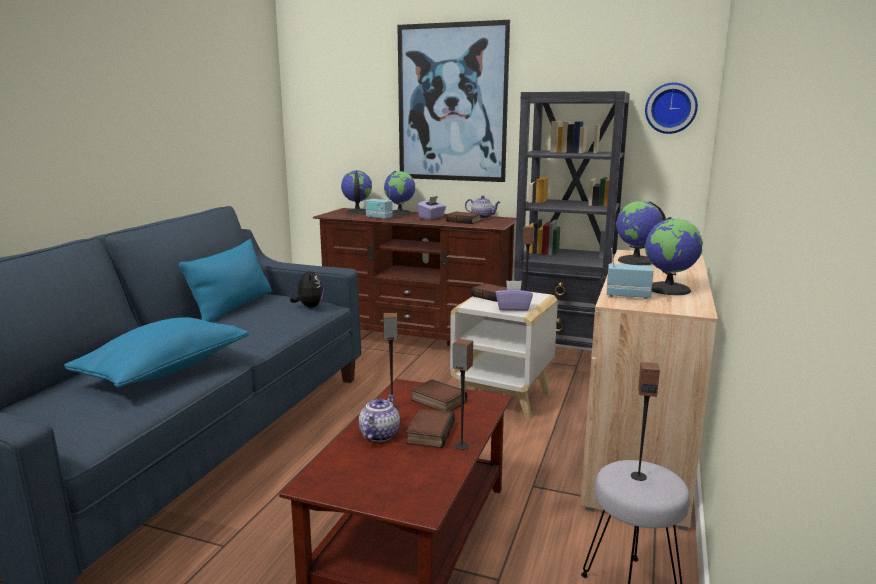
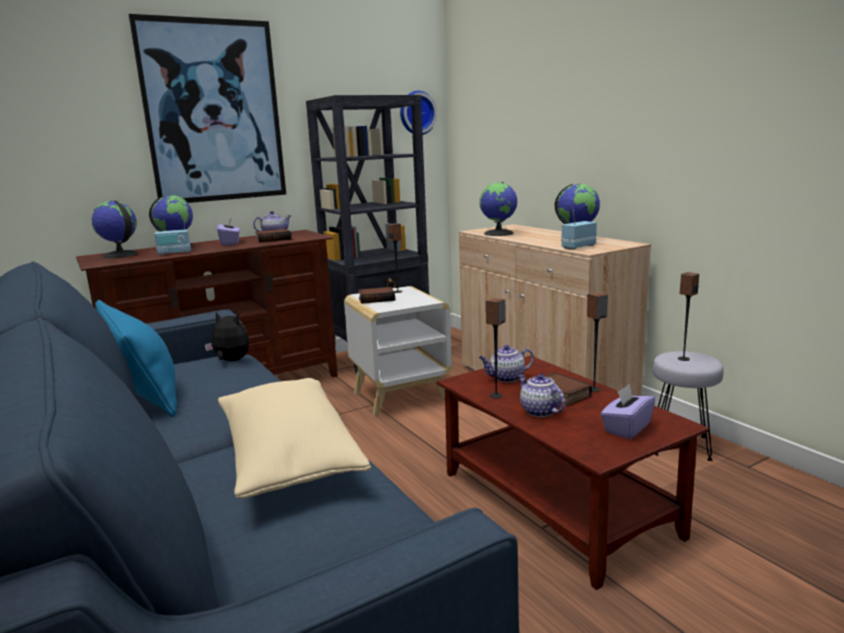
camera: 50 degrees left, 0 degrees up
blue pillow [64,317,249,388] -> beige pillow [218,378,371,499]
book [411,379,467,412] -> teapot [479,345,534,382]
purple tissue box [495,280,533,311] -> purple tissue box moved to [600,384,656,439]

